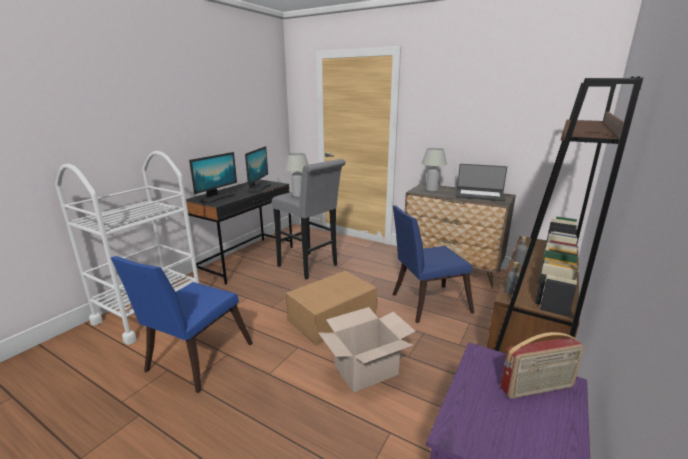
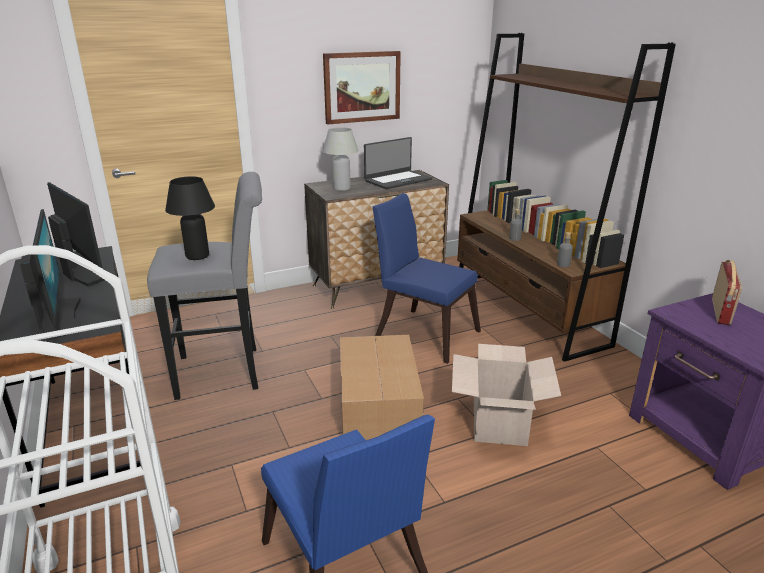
camera: 55 degrees left, 5 degrees up
white table lamp [285,153,309,197] -> black table lamp [165,176,215,260]
blue chair [392,205,474,323] -> blue chair turned 105 degrees clockwise [372,193,481,364]
none -> picture [323,51,401,125]

